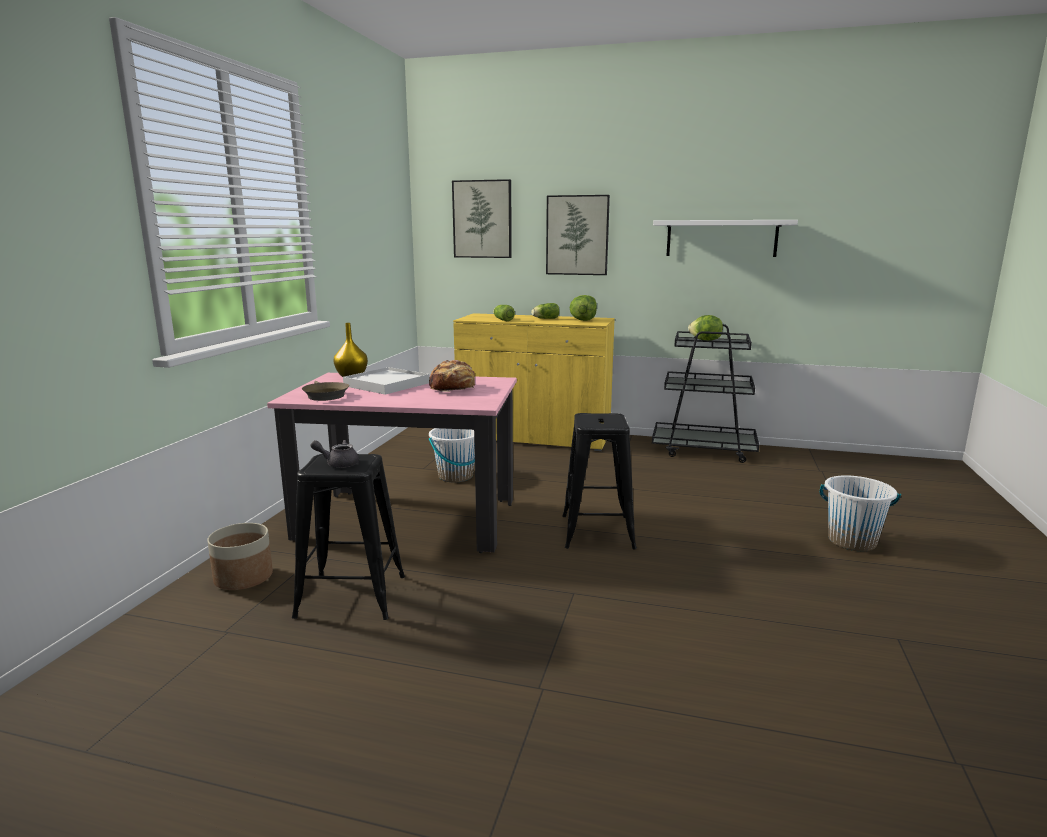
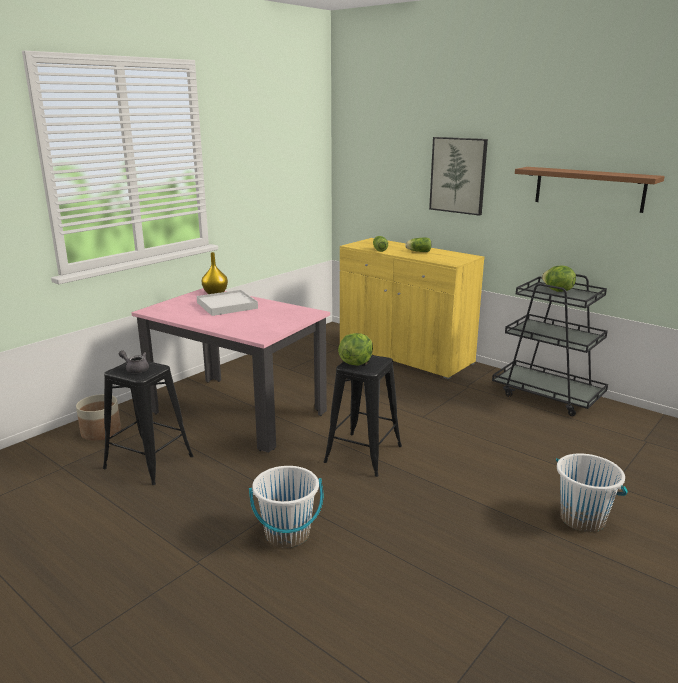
camera: 25 degrees right, 5 degrees up
brown frying pan [302,381,349,401] -> none
bread [429,360,476,392] -> none
white bucket [429,428,475,483] -> white bucket moved to [249,466,324,548]
picture [452,179,512,258] -> none
lettuce [569,295,597,321] -> lettuce moved to [338,333,373,365]
white shelf [653,220,798,257] -> brown shelf [515,167,665,213]

